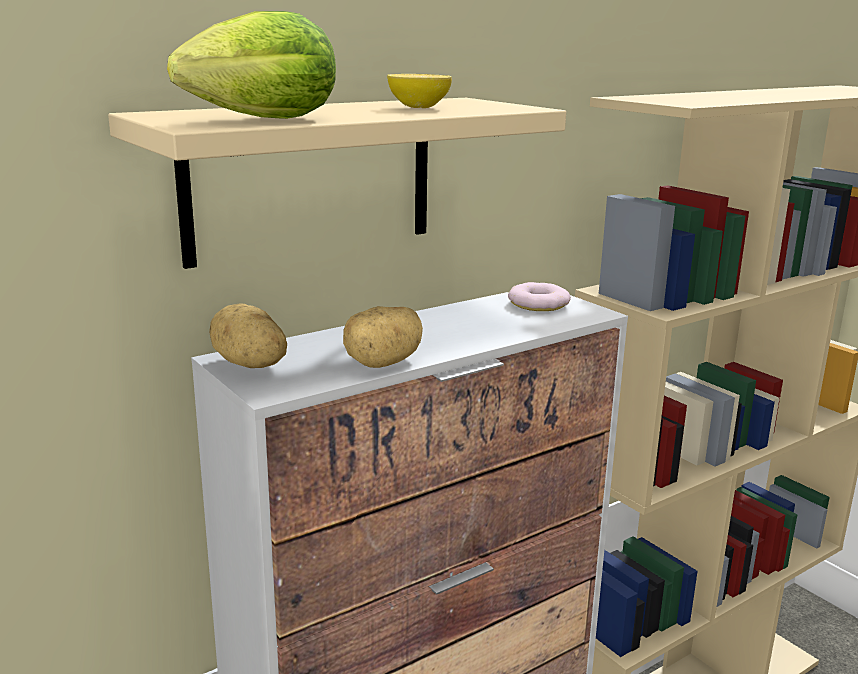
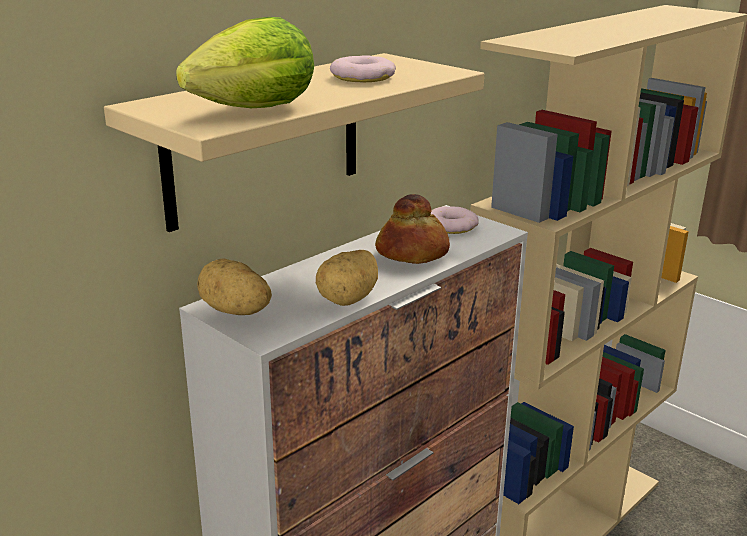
camera: 10 degrees left, 5 degrees up
lemon [387,74,452,108] -> donut [330,55,396,82]
none -> bread [375,194,450,264]

